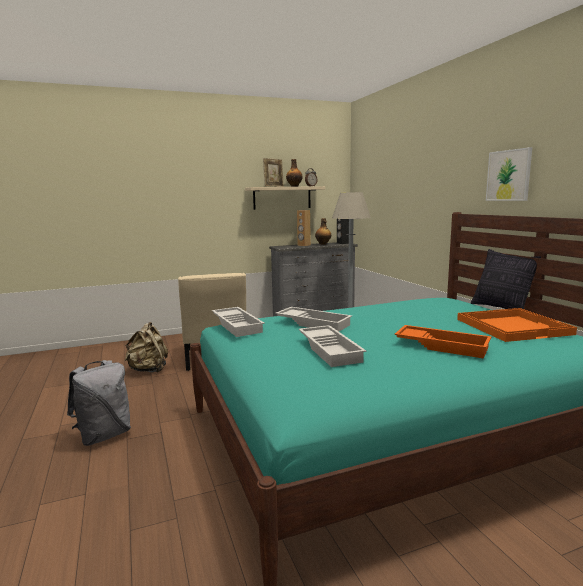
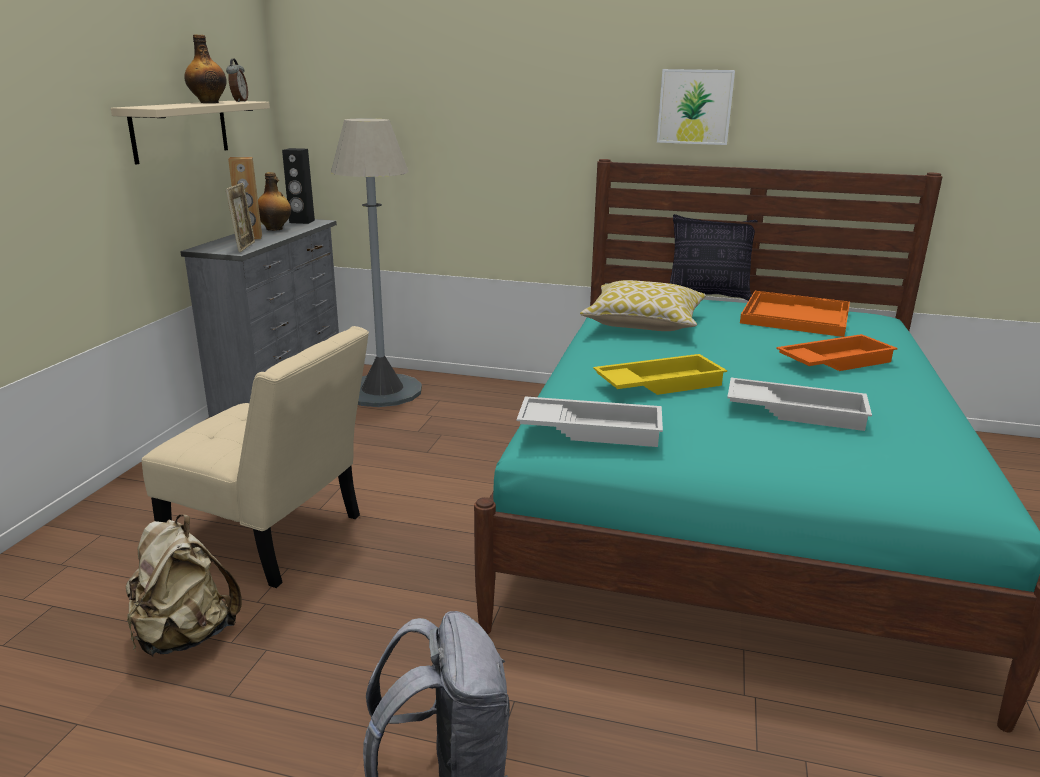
camera: 55 degrees left, 10 degrees up
picture frame [263,158,284,187] -> picture frame moved to [226,183,255,252]
white tray [275,307,352,331] -> yellow tray [593,354,727,395]
none -> pillow [580,280,706,331]

